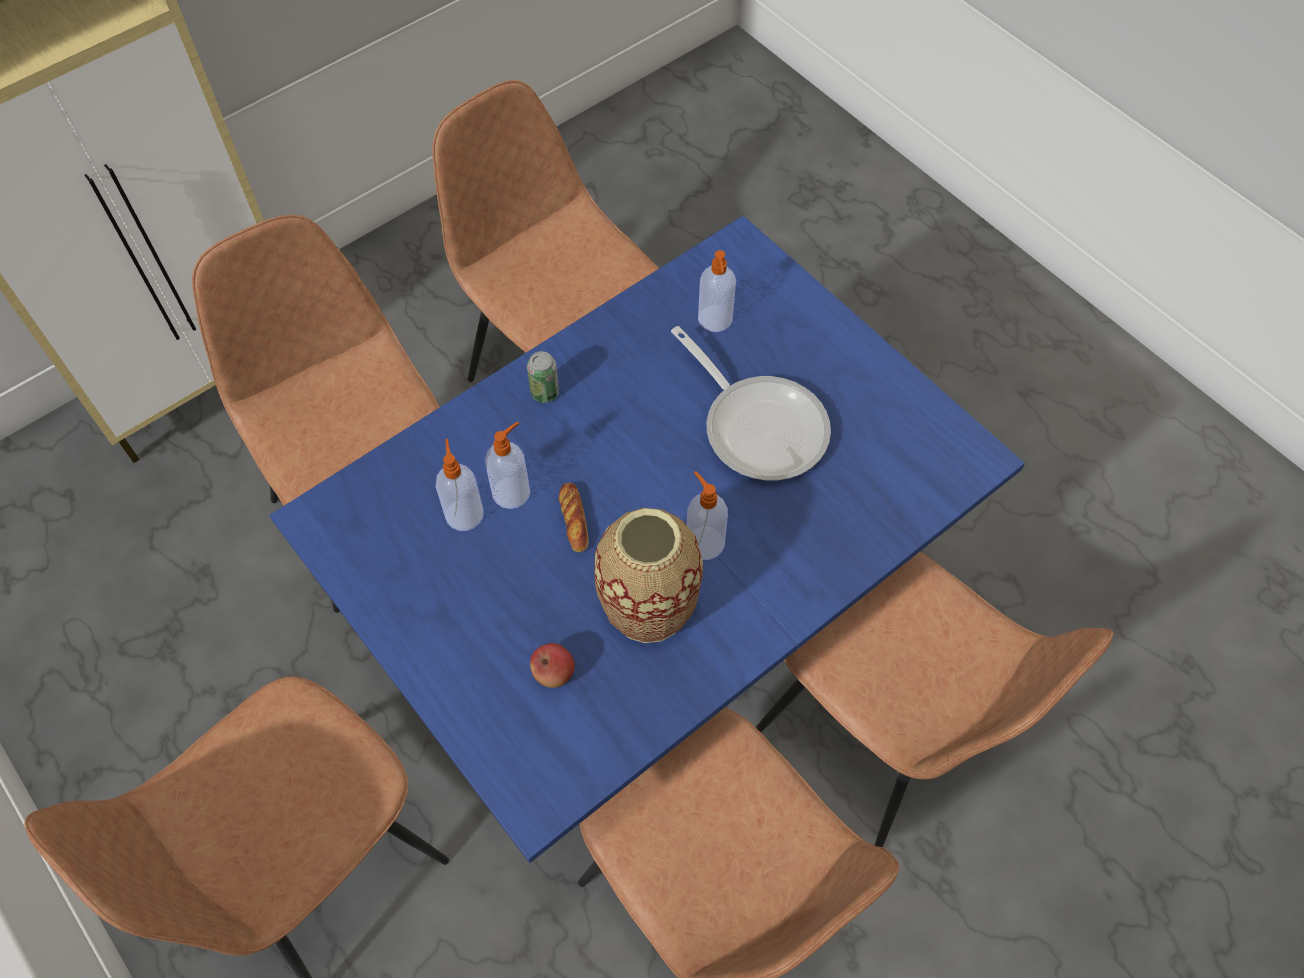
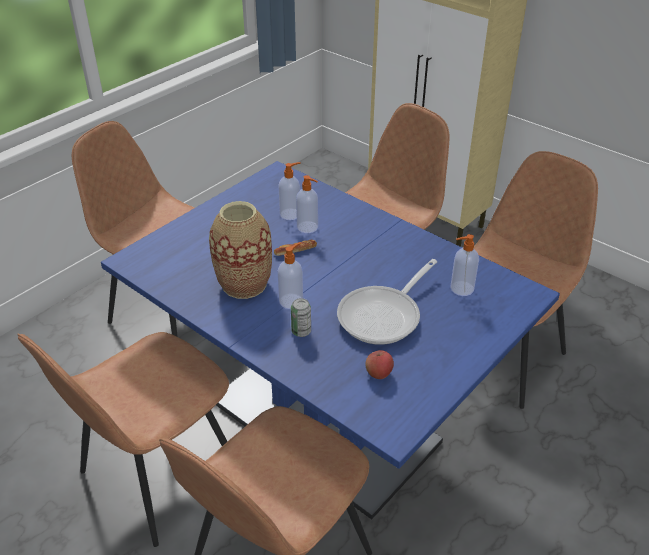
camera: 80 degrees right, 20 degrees down
can [527,351,559,403] -> can moved to [291,298,311,337]
apple [530,643,575,688] -> apple moved to [365,350,394,379]

